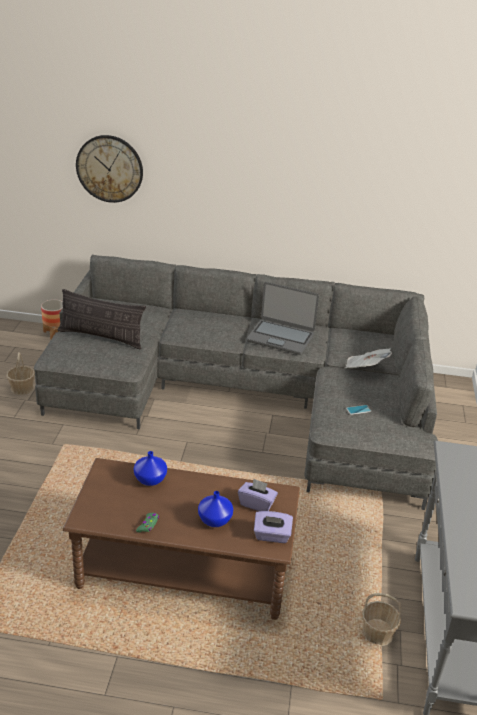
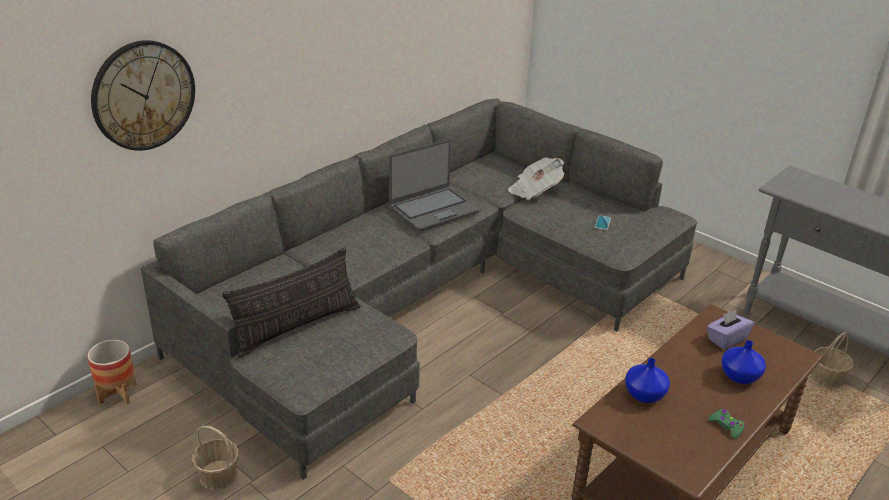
camera: 55 degrees left, 0 degrees up
purple tissue box [254,511,293,543] -> none

